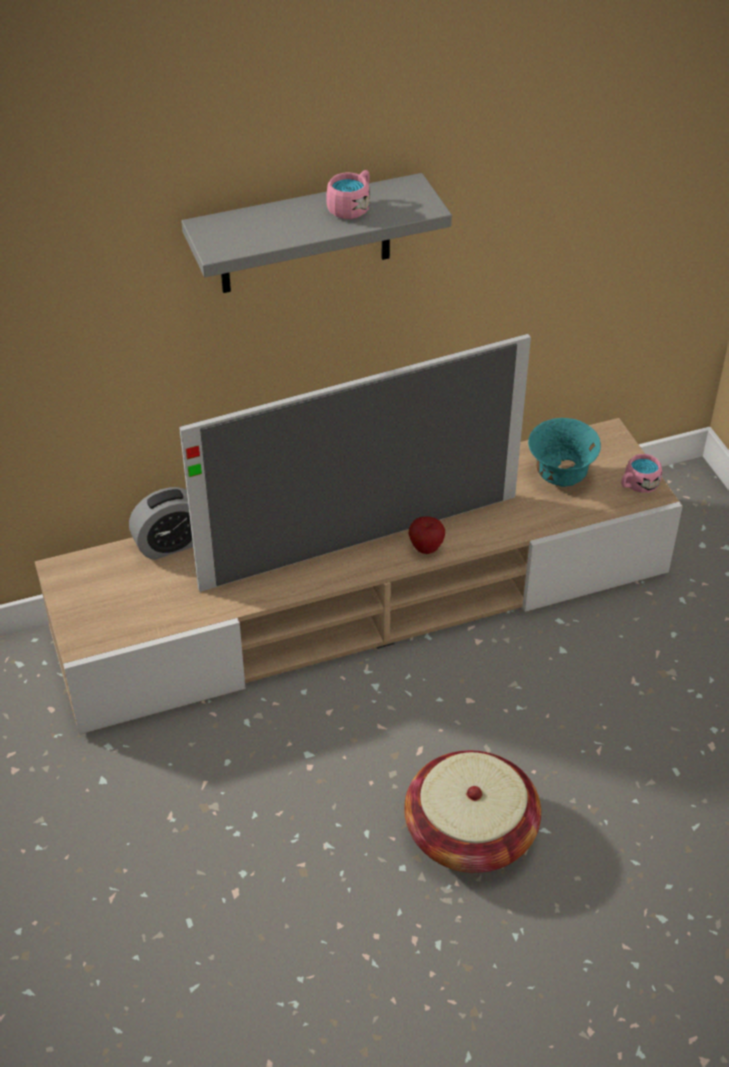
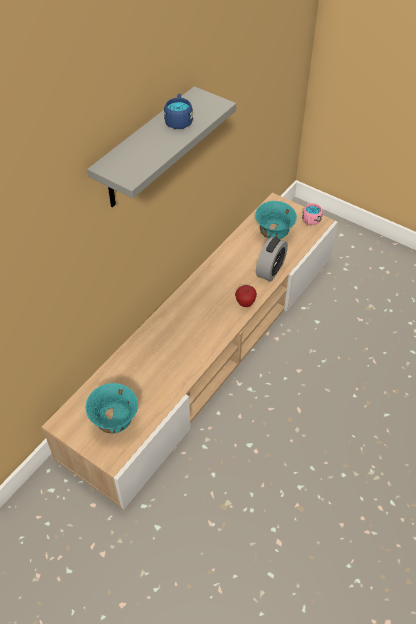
camera: 35 degrees left, 5 degrees up
alarm clock [129,487,193,560] -> alarm clock moved to [256,237,288,282]
television [179,334,531,592] -> none
pink mug [326,170,370,219] -> blue mug [164,94,193,129]
basket [404,750,541,873] -> none
none -> turquoise bowl [85,383,138,434]

